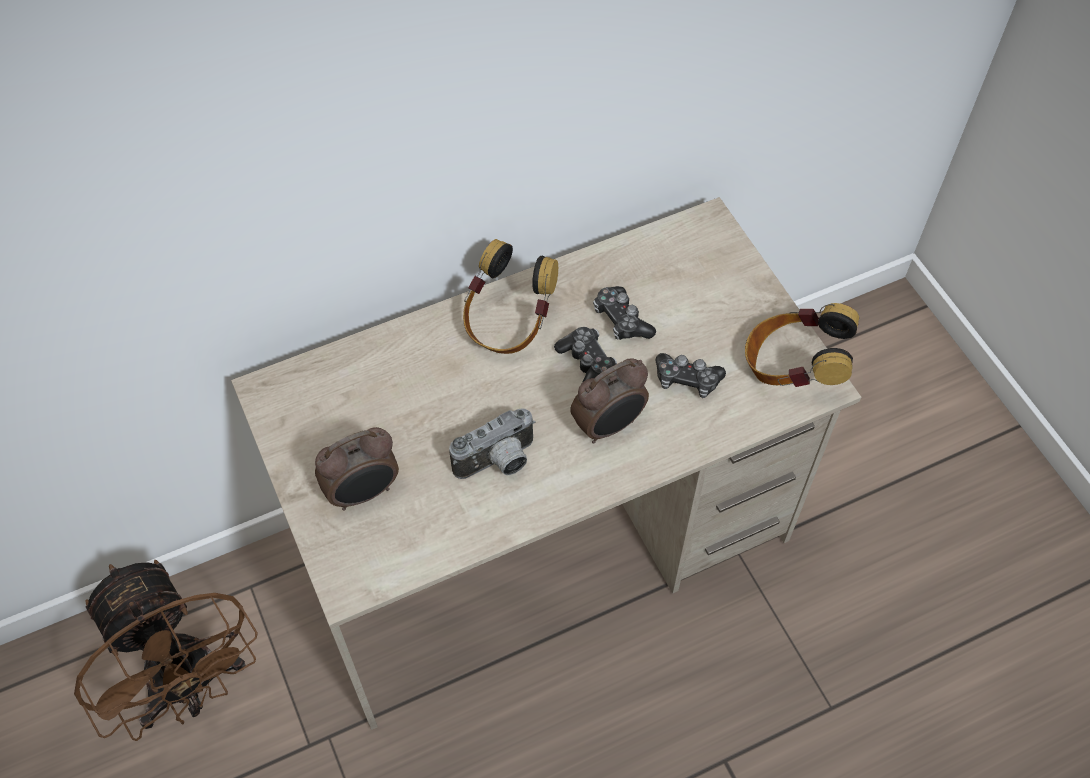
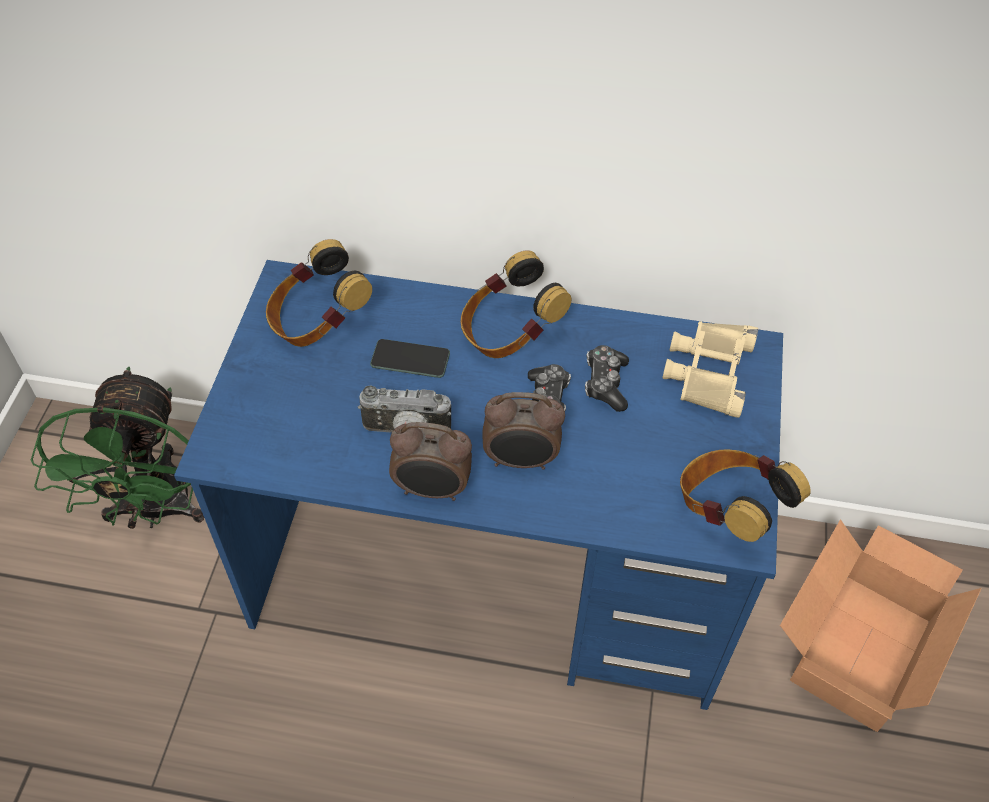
camera: 35 degrees right, 5 degrees down
brown fan [74,560,258,741] -> green fan [31,367,204,529]
beige desk [231,197,861,730] -> blue desk [174,260,783,710]
alarm clock [315,427,399,511] -> alarm clock moved to [389,422,472,501]
game controller [656,353,726,398] -> none
none -> headphones [266,239,372,347]
none -> phone [370,339,450,378]
none -> beige binoculars [662,321,758,418]
none -> cardboard box [780,519,982,732]

